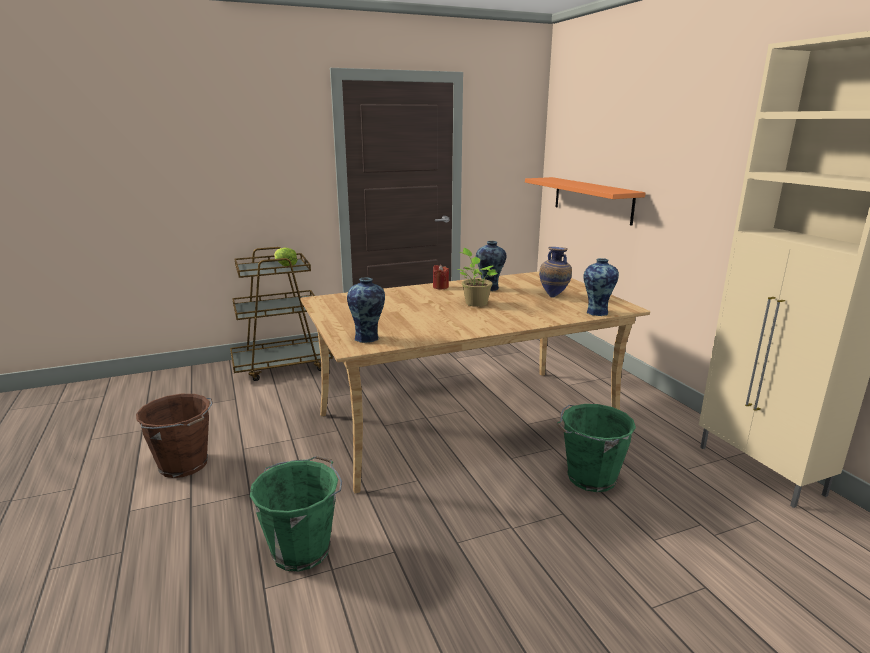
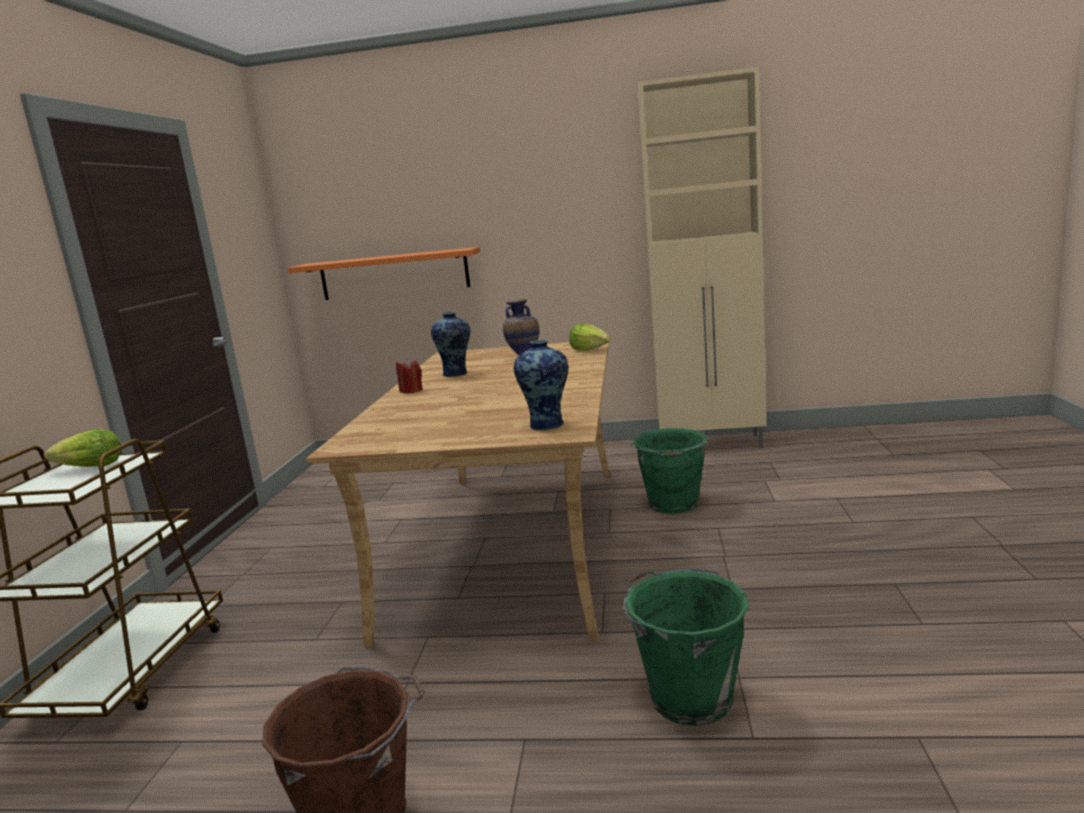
camera: 60 degrees left, 5 degrees down
potted plant [458,248,498,307] -> none
vase [583,258,619,316] -> lettuce [569,324,610,350]

